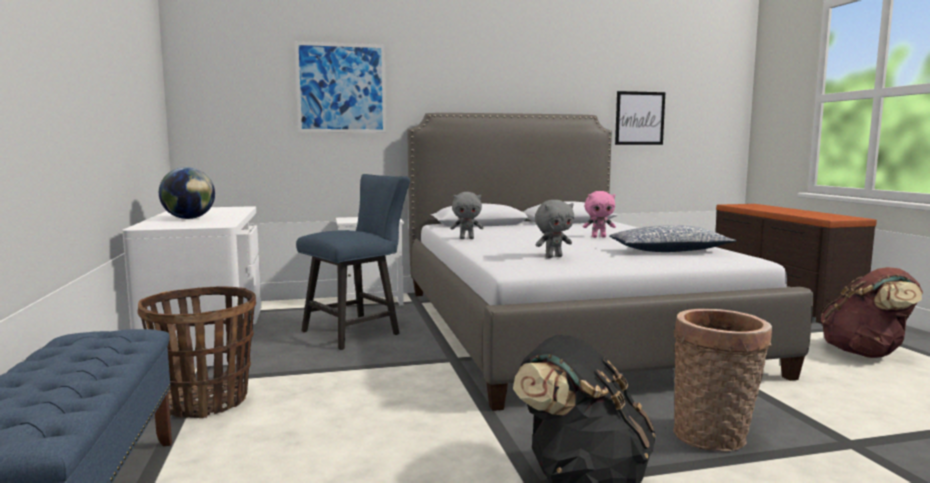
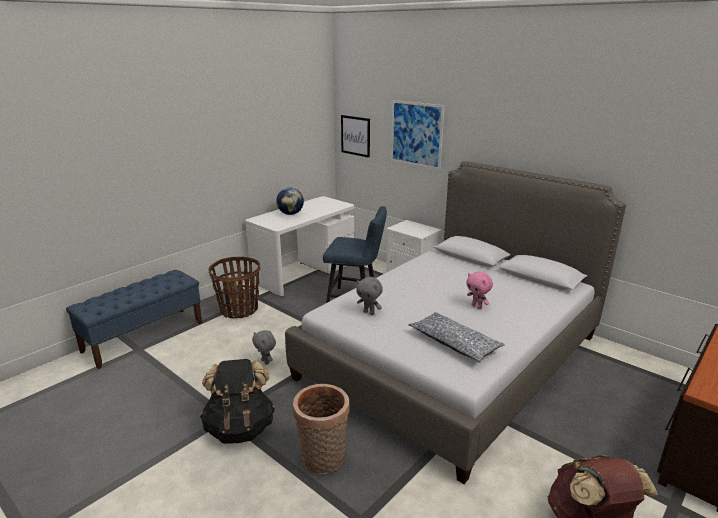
camera: 55 degrees right, 15 degrees up
grey plush toy [450,192,483,239] -> grey plush toy moved to [252,330,276,365]
picture [615,91,665,145] -> picture moved to [341,115,370,158]

